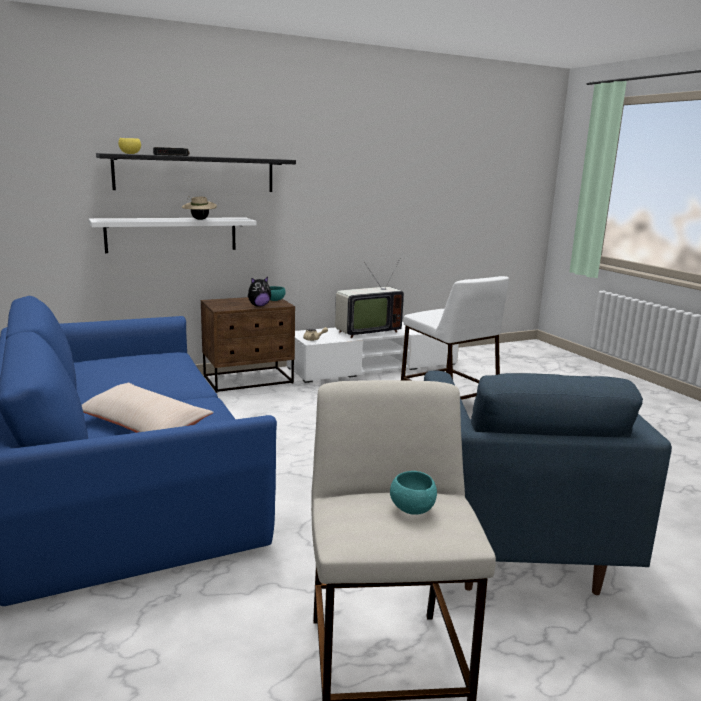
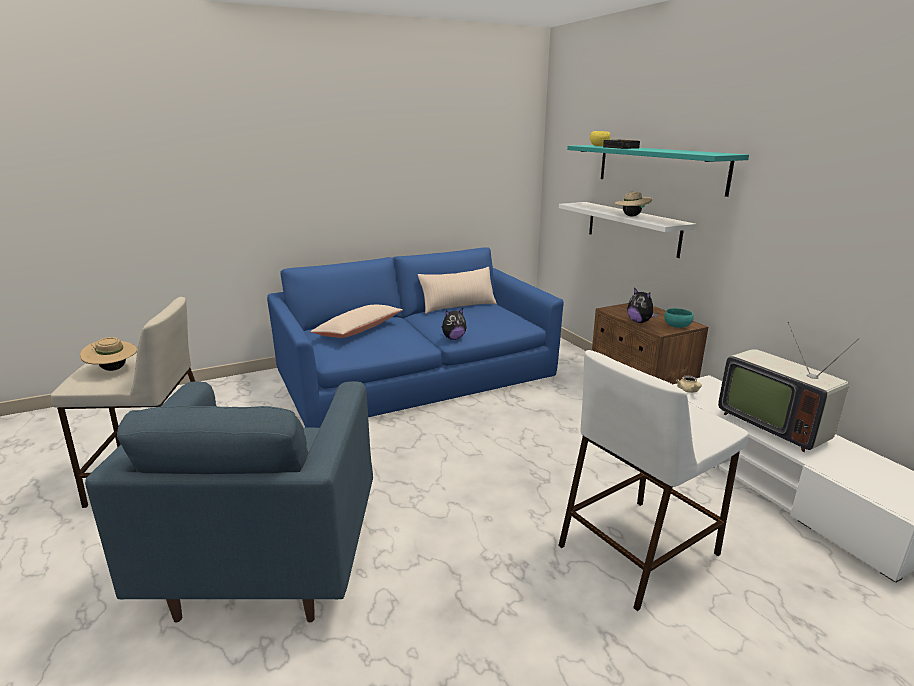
camera: 90 degrees right, 5 degrees up
black shelf [96,153,296,192] -> turquoise shelf [567,145,749,197]
turquoise bowl [390,471,437,515] -> beige hat [80,337,137,371]
blue armchair [424,370,672,595] -> blue armchair turned 90 degrees counterclockwise [85,381,373,622]
none -> beige pillow [418,267,497,314]
none -> plush toy [441,308,467,340]

